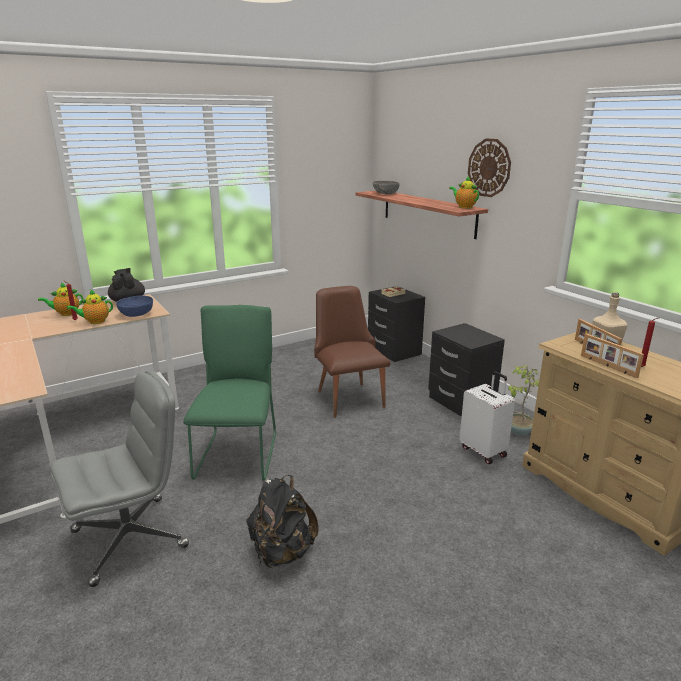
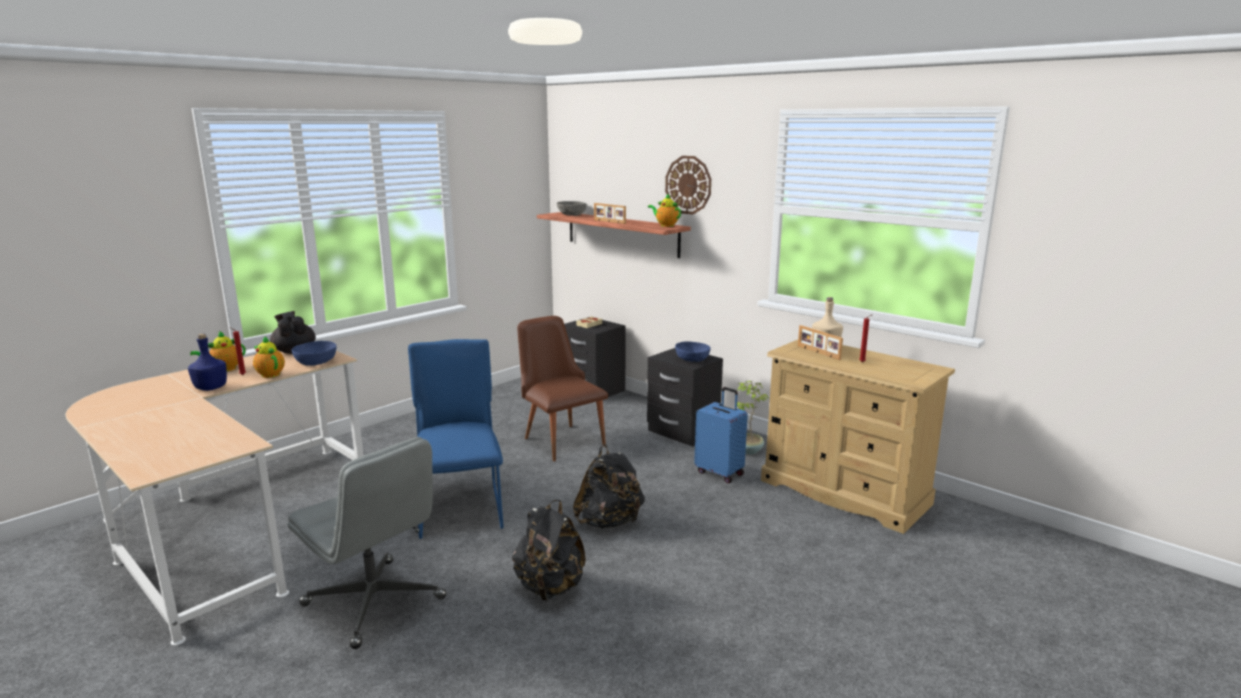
camera: 15 degrees left, 5 degrees down
grey office chair [50,371,189,587] -> grey office chair turned 90 degrees clockwise [288,437,447,649]
teapot [67,290,113,324] -> teapot turned 90 degrees clockwise [253,337,285,378]
green chair [183,305,276,481] -> blue chair [408,339,504,539]
white suitcase [459,371,515,464] -> blue suitcase [694,387,748,483]
picture frame [581,333,644,378] -> picture frame moved to [594,203,626,224]
none -> blue bottle [188,334,227,391]
none -> black backpack [573,444,645,529]
none -> blue bowl [675,341,710,362]

